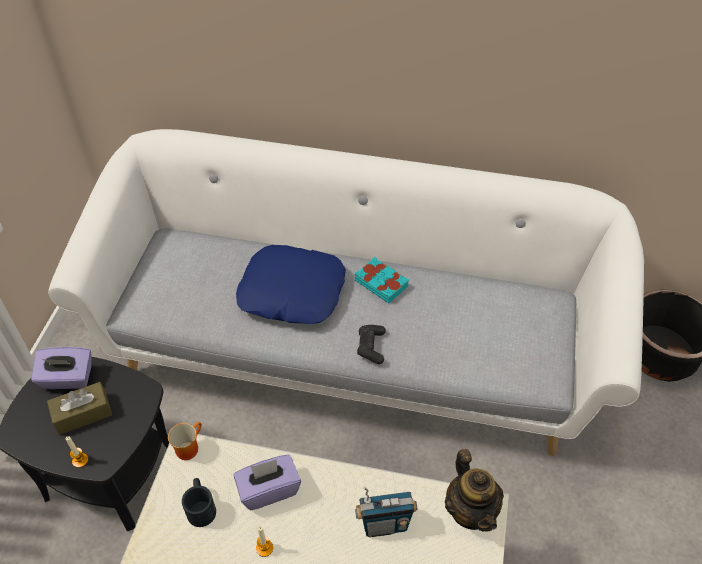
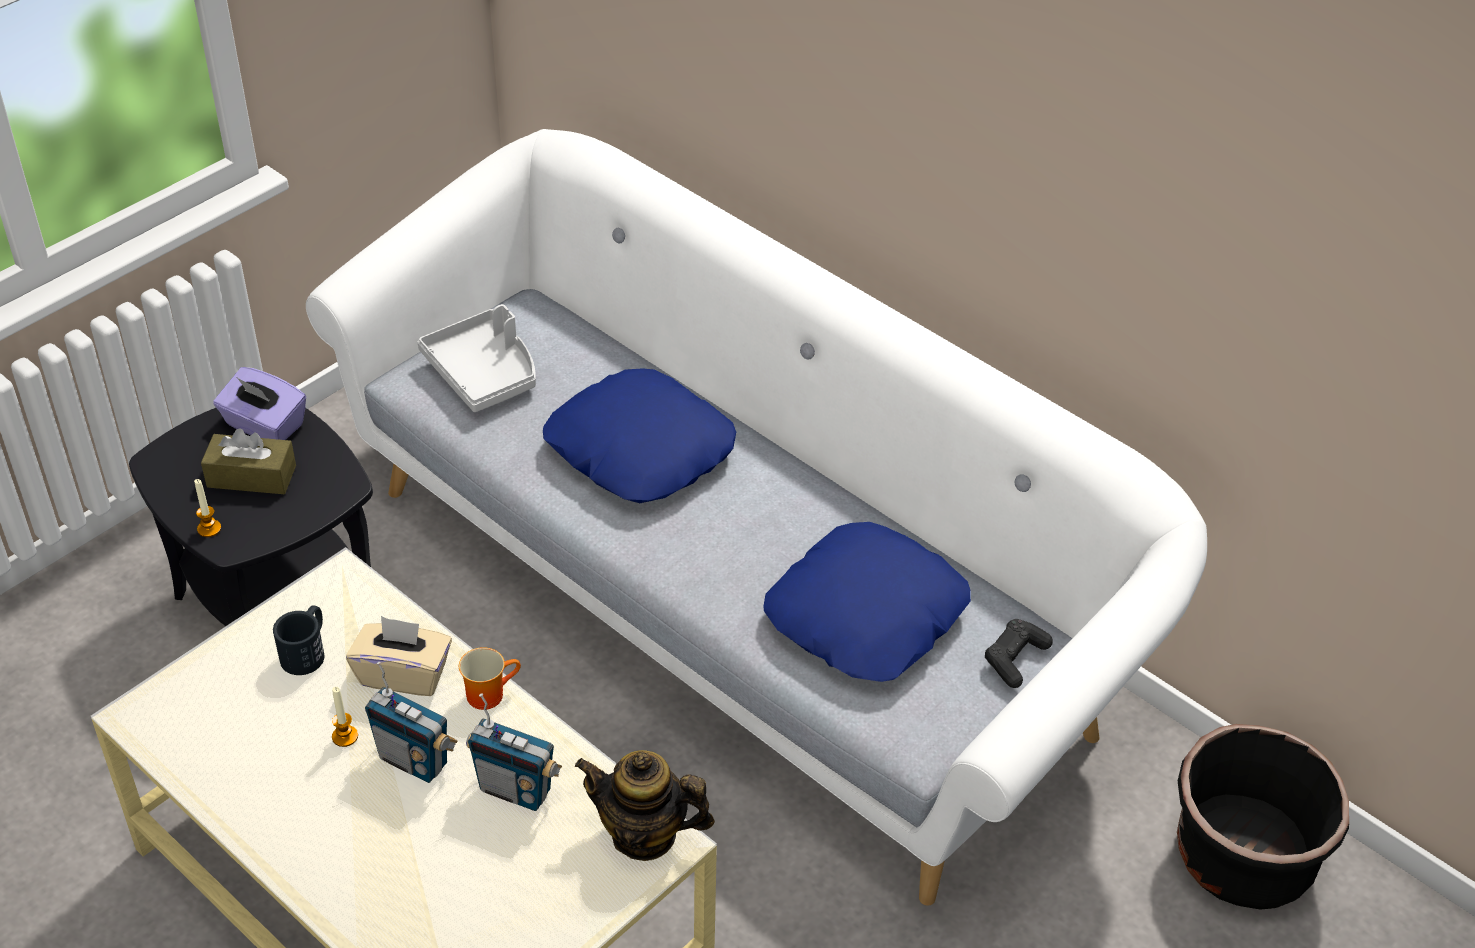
camera: 30 degrees right, 5 degrees down
mug [168,422,202,460] -> mug moved to [459,647,521,710]
purple tissue box [234,455,301,511] -> beige tissue box [346,616,452,696]
turquoise book [355,257,409,303] -> none
black game controller [357,325,386,364] -> black game controller moved to [985,619,1053,688]
teapot [445,449,504,532] -> teapot turned 90 degrees clockwise [575,750,715,861]
none -> radio [365,662,457,783]
none -> grey tray [418,304,536,412]
none -> blue pillow [763,522,971,682]

